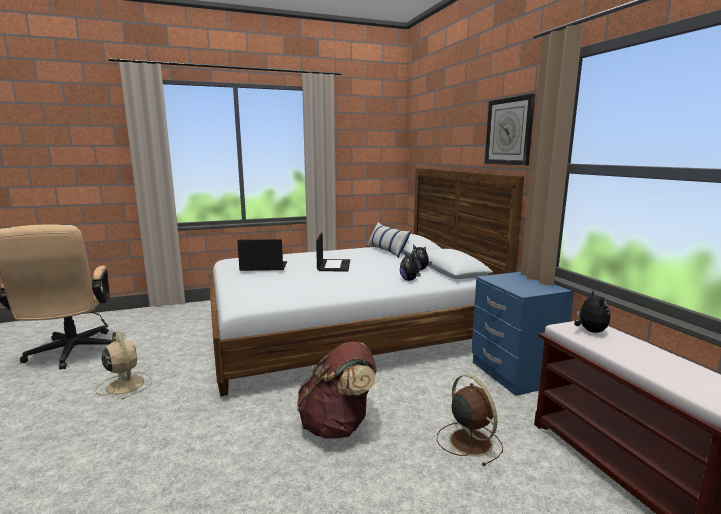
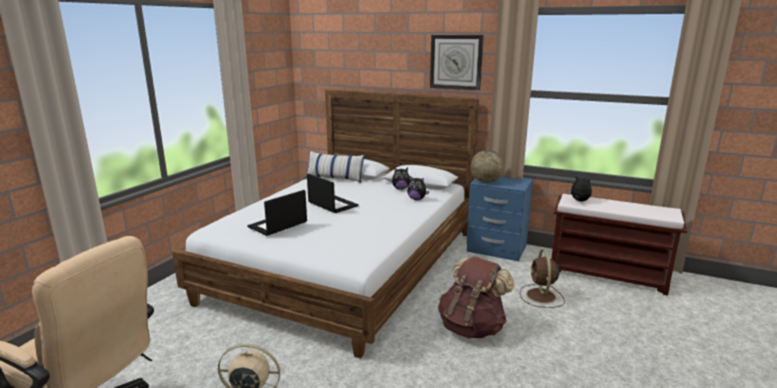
camera: 45 degrees left, 5 degrees up
brown fan [437,375,503,466] -> brown fan turned 105 degrees counterclockwise [520,249,565,308]
none -> globe [471,150,504,183]

